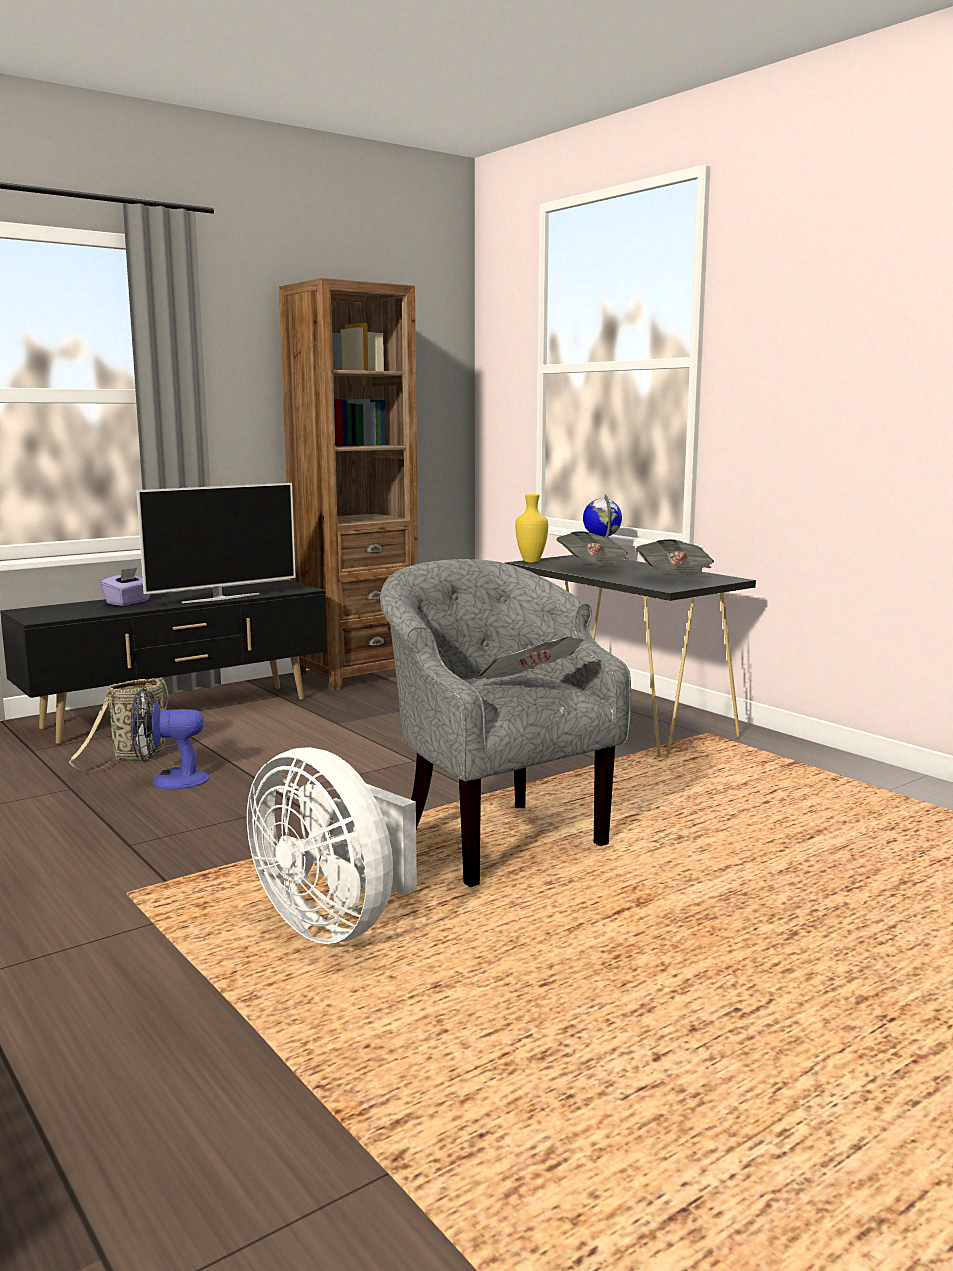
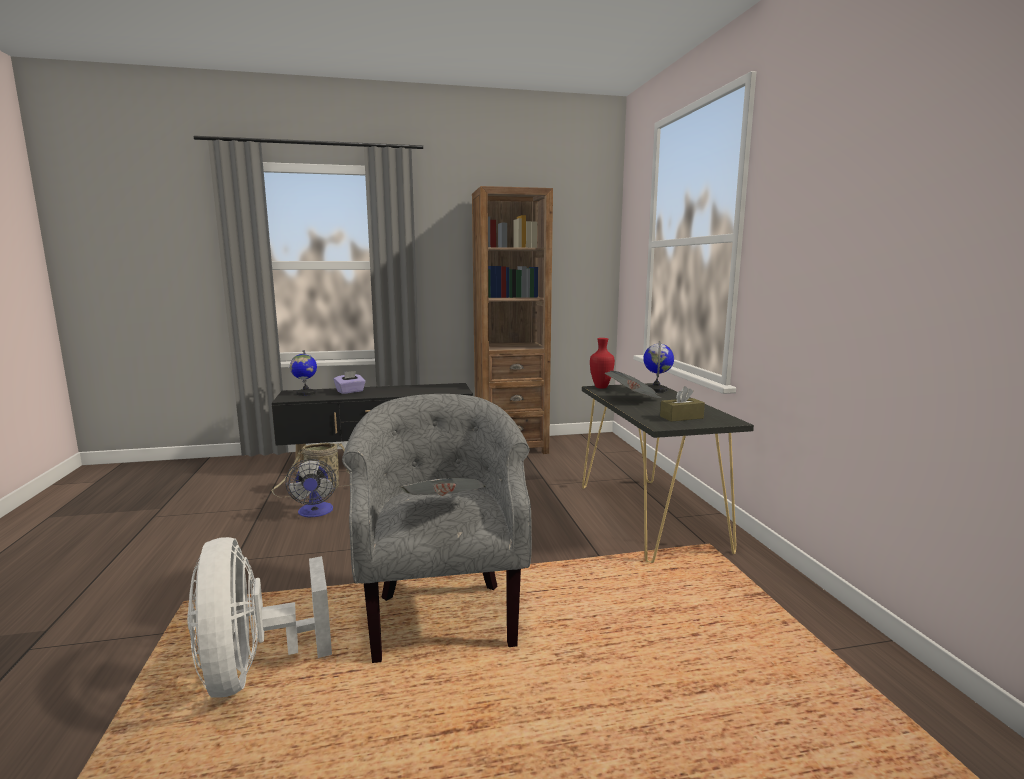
camera: 25 degrees right, 0 degrees up
fan [130,688,209,790] -> fan turned 120 degrees counterclockwise [285,459,336,517]
television [136,483,296,603] -> none
yellow vase [515,494,548,563] -> red vase [590,338,615,389]
newspaper [635,539,714,575] -> brown tissue box [660,386,705,422]
none -> globe [290,350,317,396]

